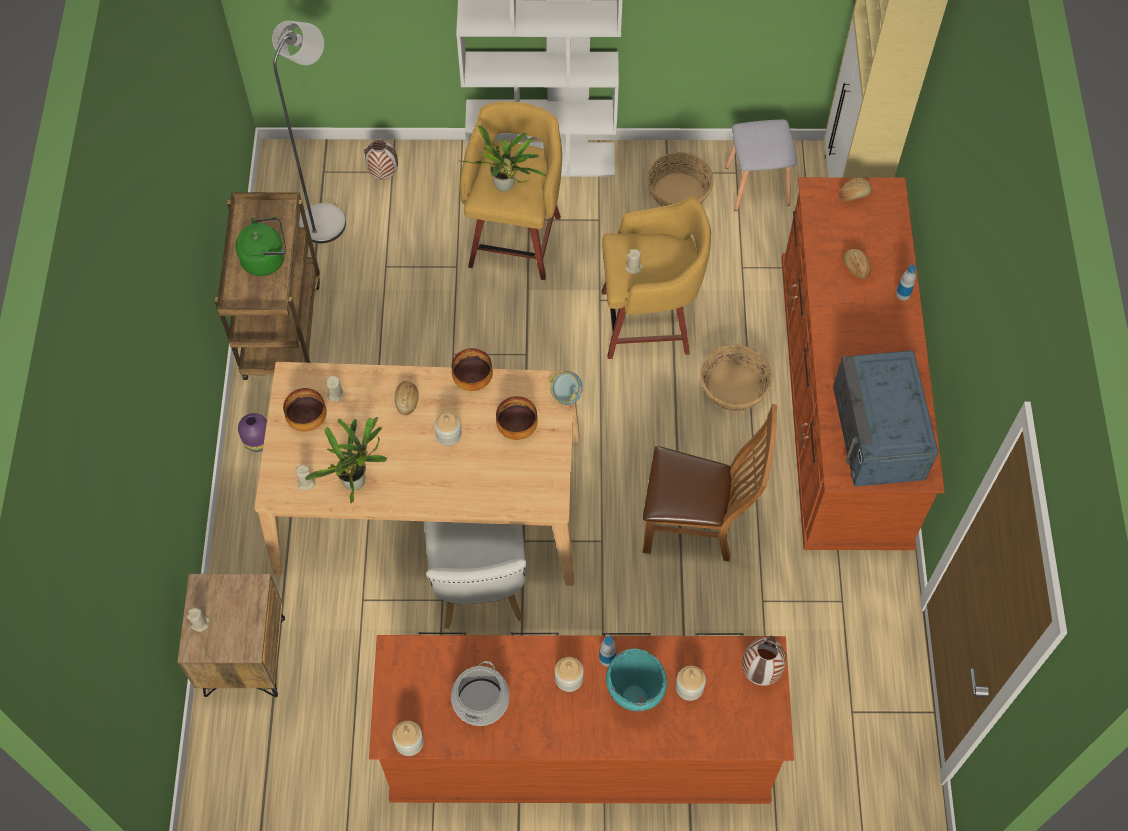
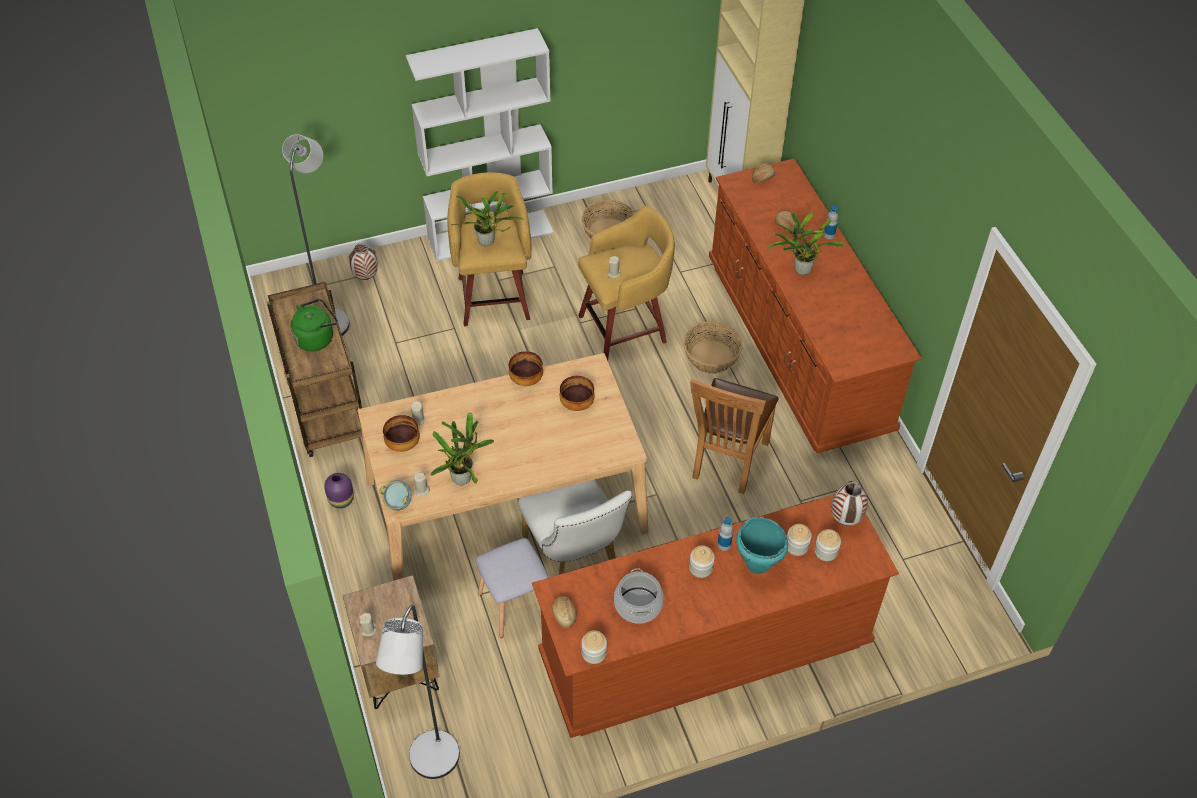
camera: 20 degrees left, 10 degrees down
bread [395,381,419,416] -> bread moved to [552,596,577,628]
jar [434,412,462,446] -> jar moved to [815,529,841,561]
bowl [548,371,583,405] -> bowl moved to [379,480,412,511]
brown chair [643,404,777,562] -> brown chair turned 120 degrees clockwise [690,378,779,494]
grey stool [725,119,797,211] -> grey stool moved to [475,538,549,638]
blue microwave [833,350,938,487] -> none
none -> grey floor lamp [376,605,460,779]
none -> potted plant [767,212,845,275]

